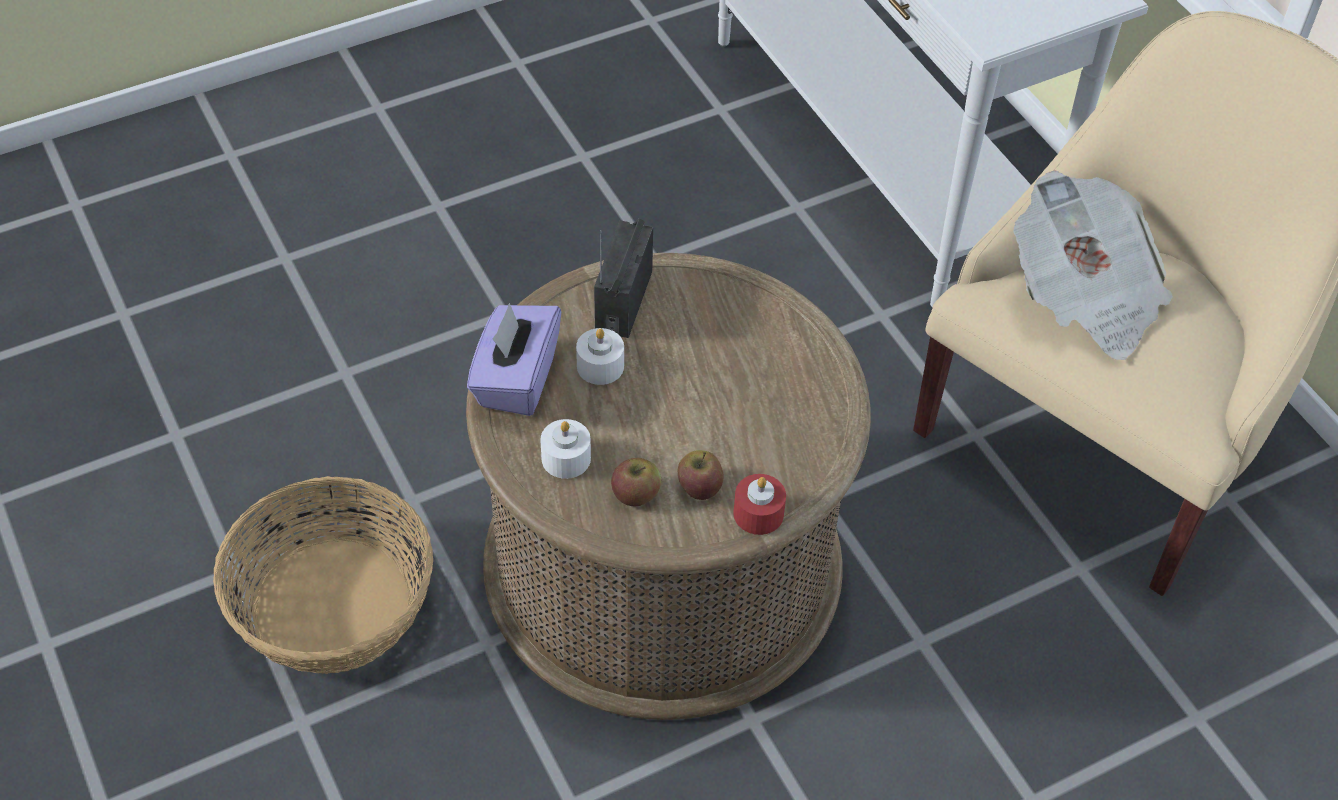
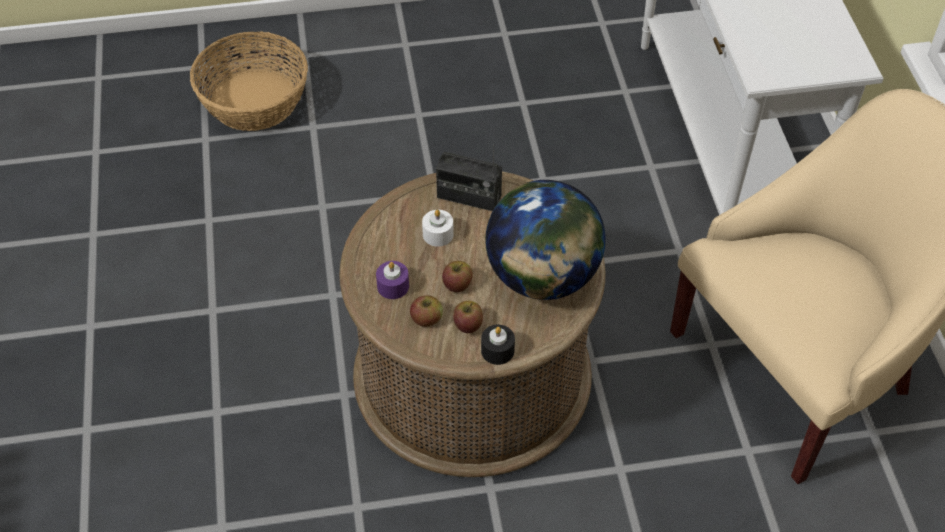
camera: 20 degrees right, 0 degrees up
basket [213,476,433,674] -> basket moved to [190,31,308,131]
purple tissue box [467,303,561,416] -> none
white candle [540,419,591,479] -> purple candle [376,261,409,299]
radio [594,218,653,338] -> radio turned 105 degrees counterclockwise [436,144,502,211]
red candle [733,474,786,535] -> black candle [481,325,515,365]
newspaper [1014,171,1173,360] -> none
none -> apple [442,261,473,292]
none -> globe [485,180,606,300]

